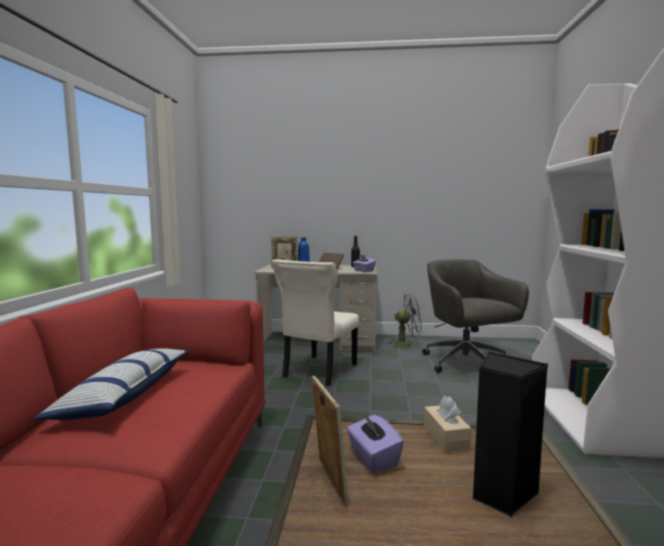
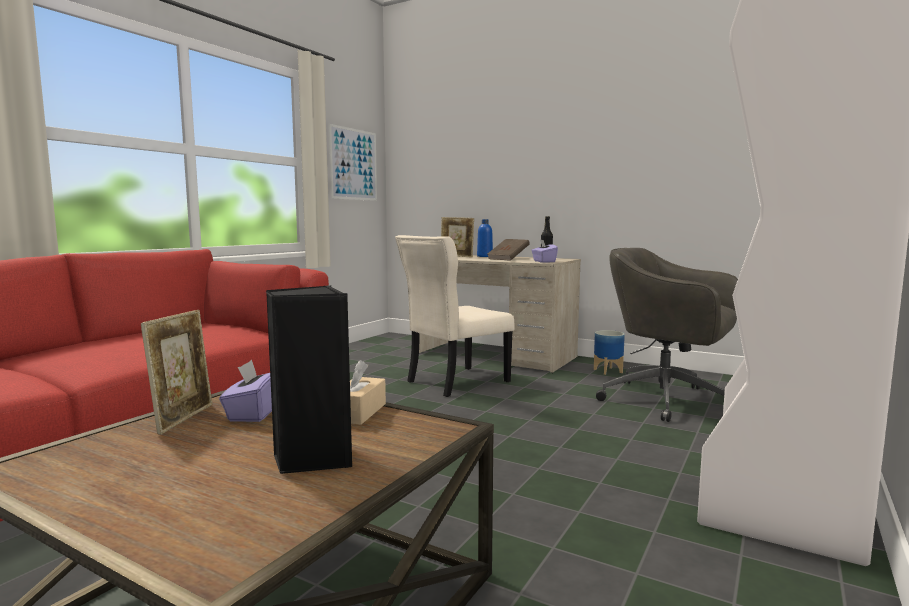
camera: 25 degrees right, 0 degrees up
pillow [33,348,189,420] -> none
grey fan [386,294,422,350] -> planter [594,330,625,375]
grey office chair [422,259,529,373] -> grey office chair turned 60 degrees counterclockwise [596,248,738,422]
none -> picture [328,124,377,201]

